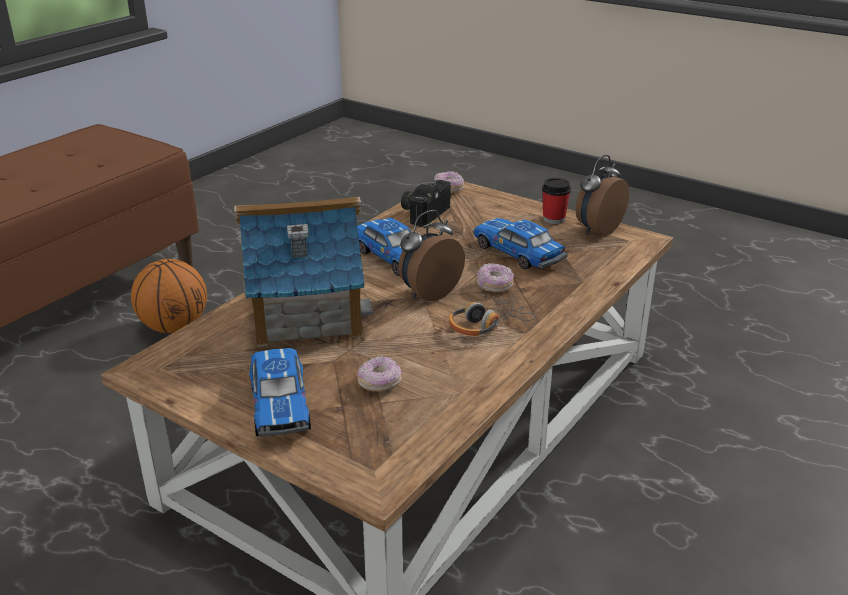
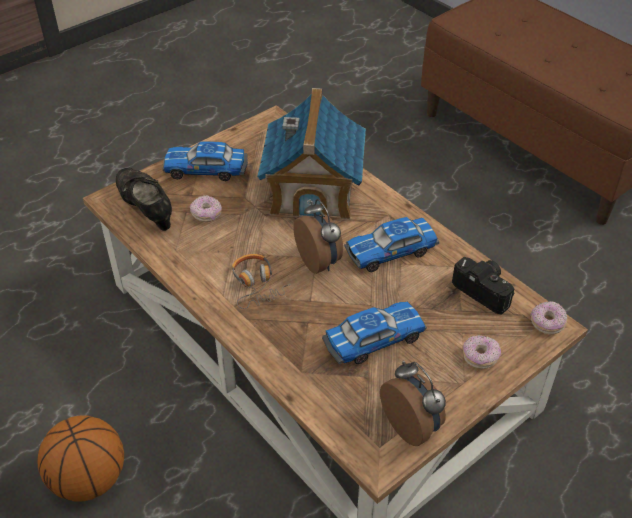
camera: 105 degrees right, 15 degrees up
basketball [131,259,207,333] -> basketball moved to [37,415,124,502]
donut [477,263,514,292] -> donut moved to [463,335,501,369]
cup [542,178,571,224] -> none
none -> black shoe [116,168,172,231]

